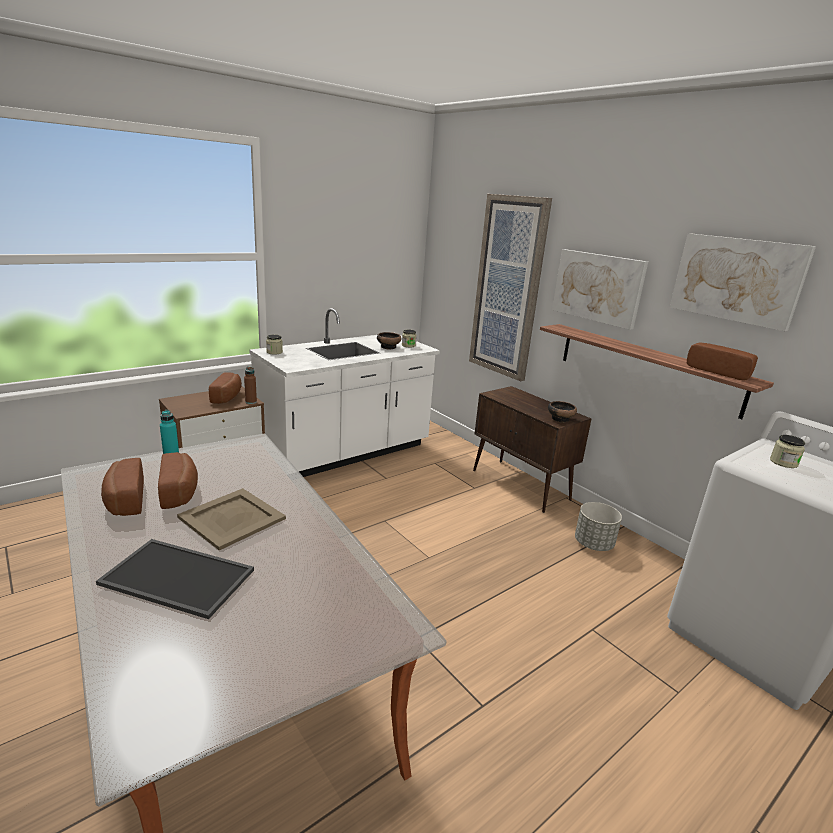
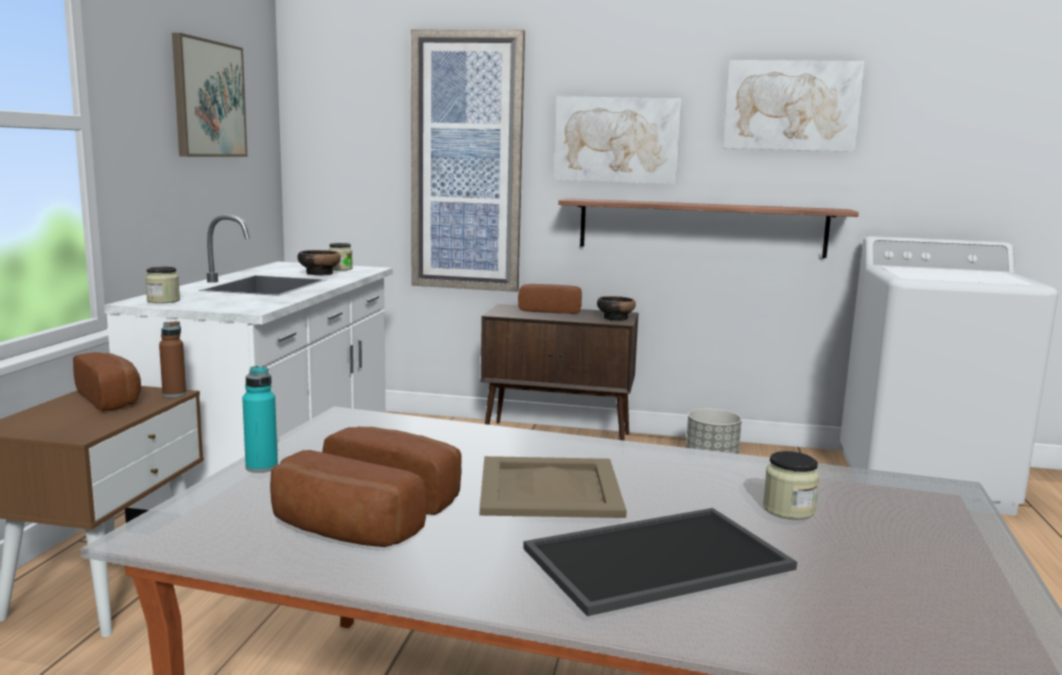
camera: 40 degrees left, 10 degrees down
bread [687,343,758,381] -> bread moved to [518,284,582,314]
jar [770,435,805,468] -> jar moved to [763,451,819,520]
none -> picture [172,33,247,157]

